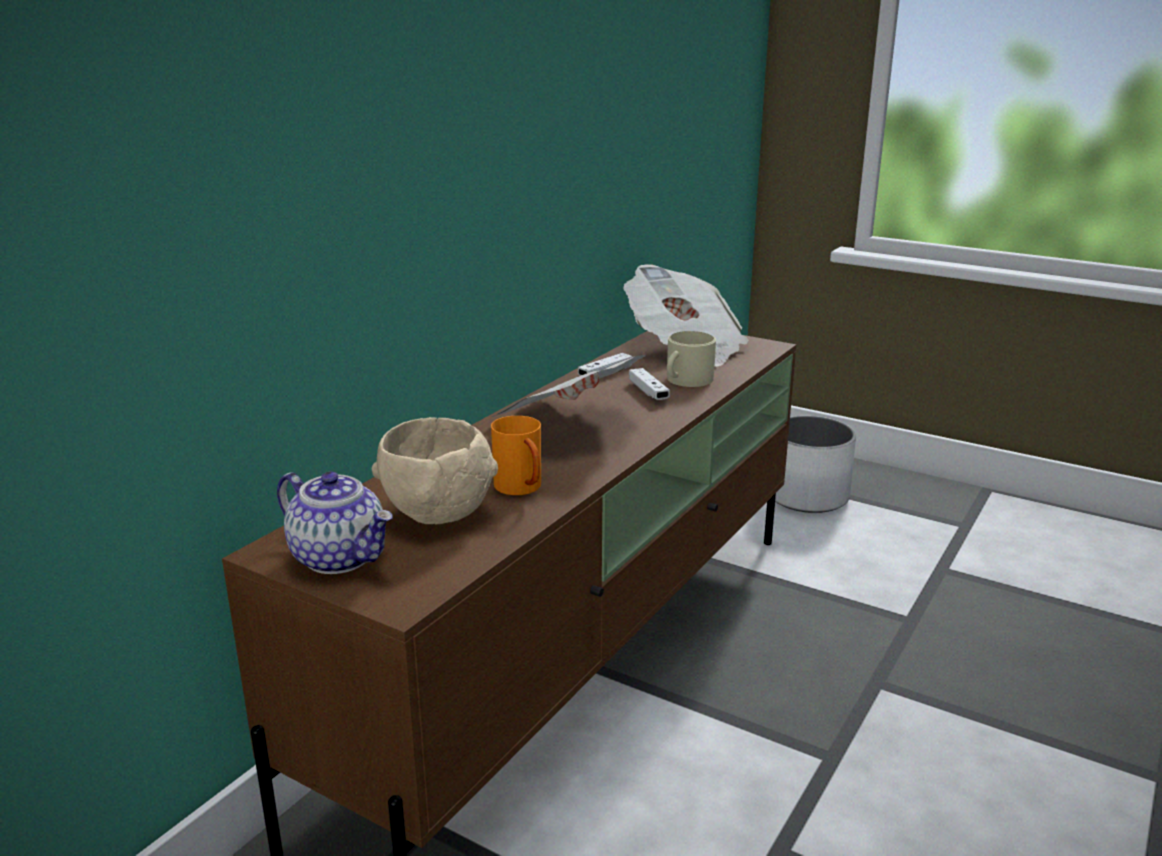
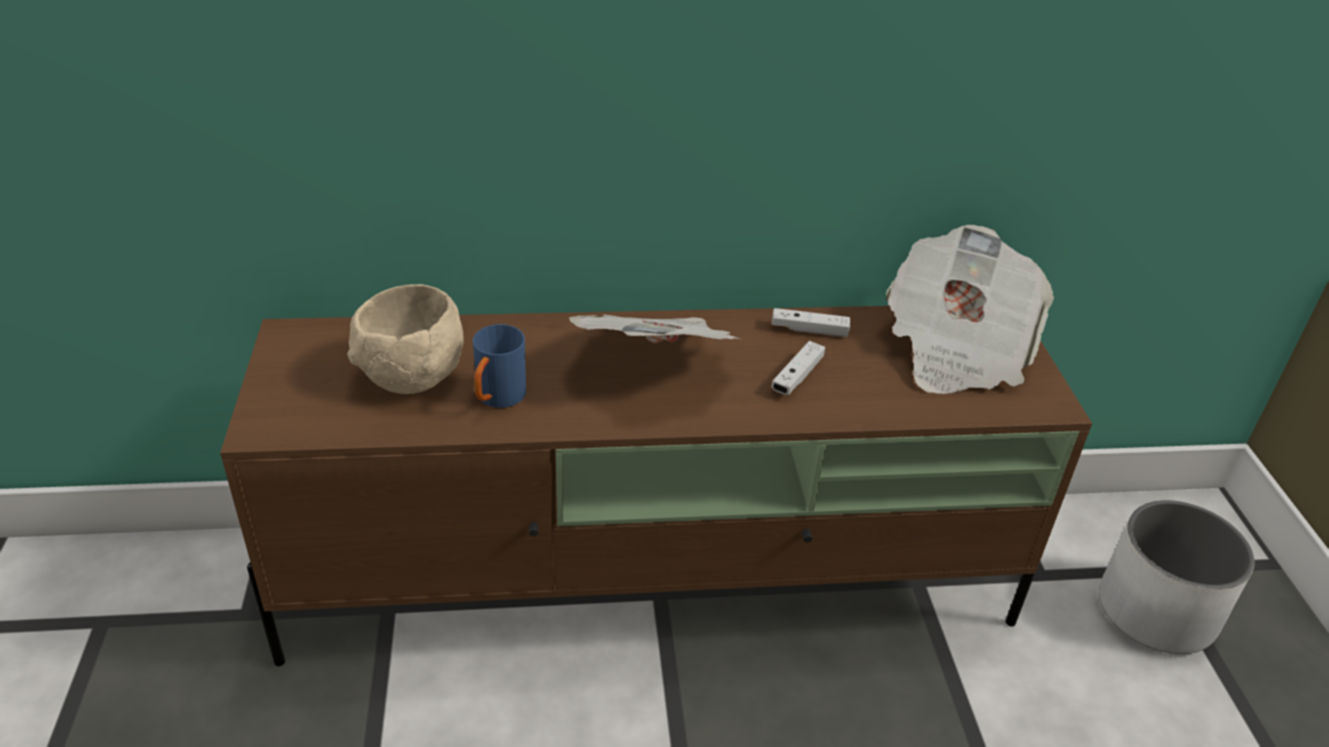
camera: 50 degrees right, 15 degrees up
teapot [277,472,393,574] -> none
orange mug [491,416,541,495] -> blue mug [473,324,526,408]
beige mug [667,331,716,387] -> none

